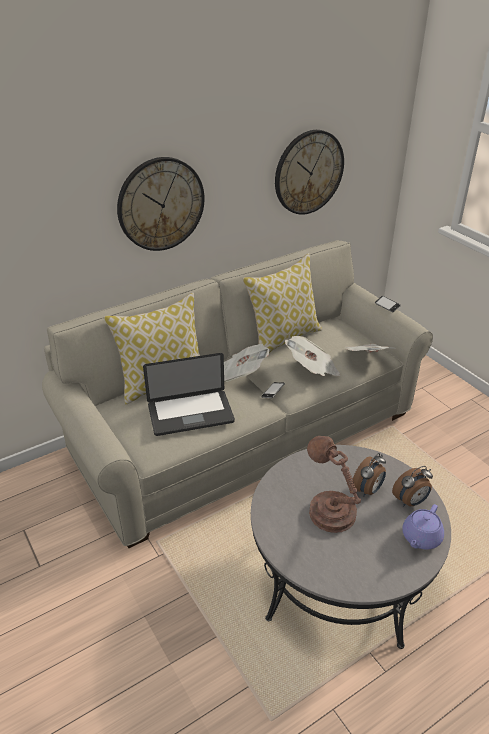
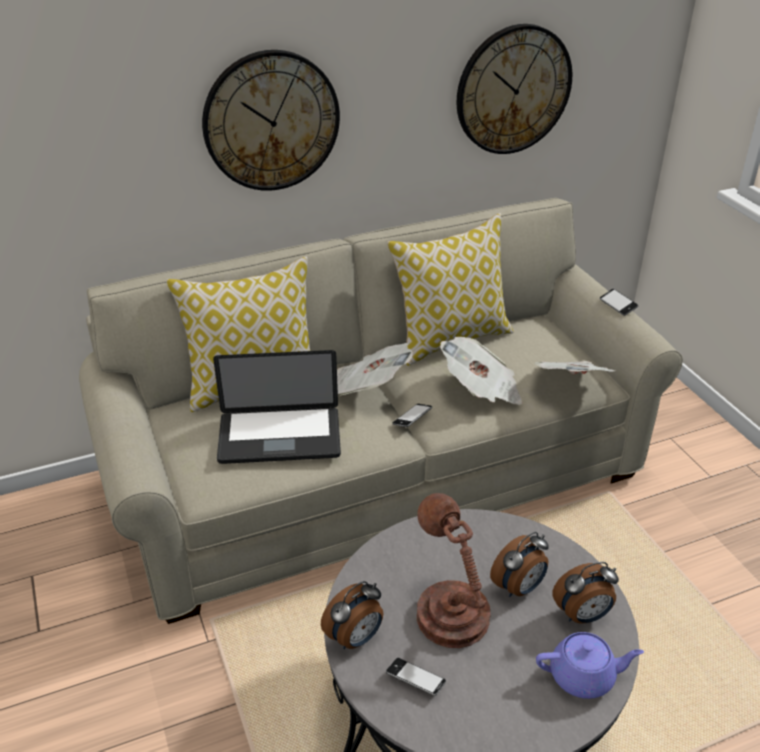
camera: 10 degrees right, 0 degrees up
purple teapot [402,504,444,550] -> purple teapot turned 135 degrees counterclockwise [536,632,644,699]
none -> alarm clock [321,581,383,649]
none -> phone [386,658,446,696]

